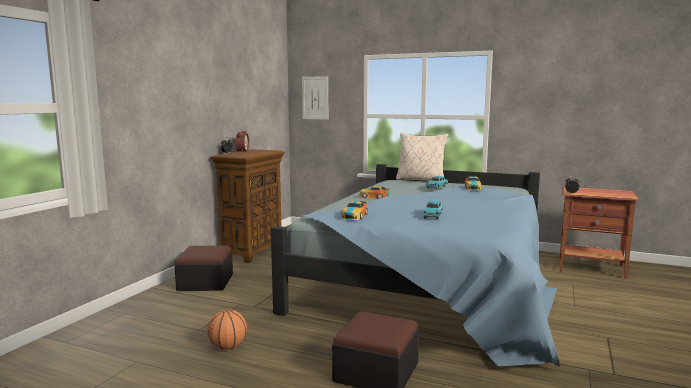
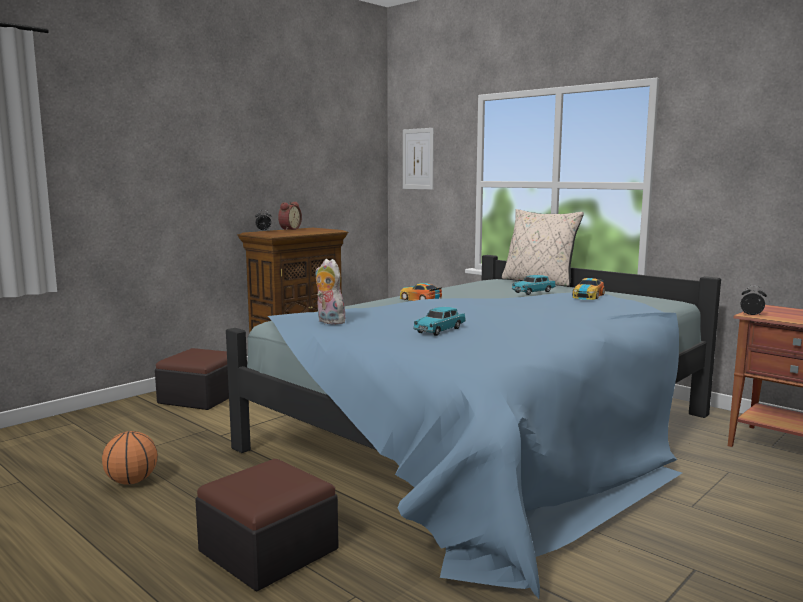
camera: 20 degrees right, 0 degrees up
toy car [341,201,368,220] -> plush toy [315,259,346,324]

